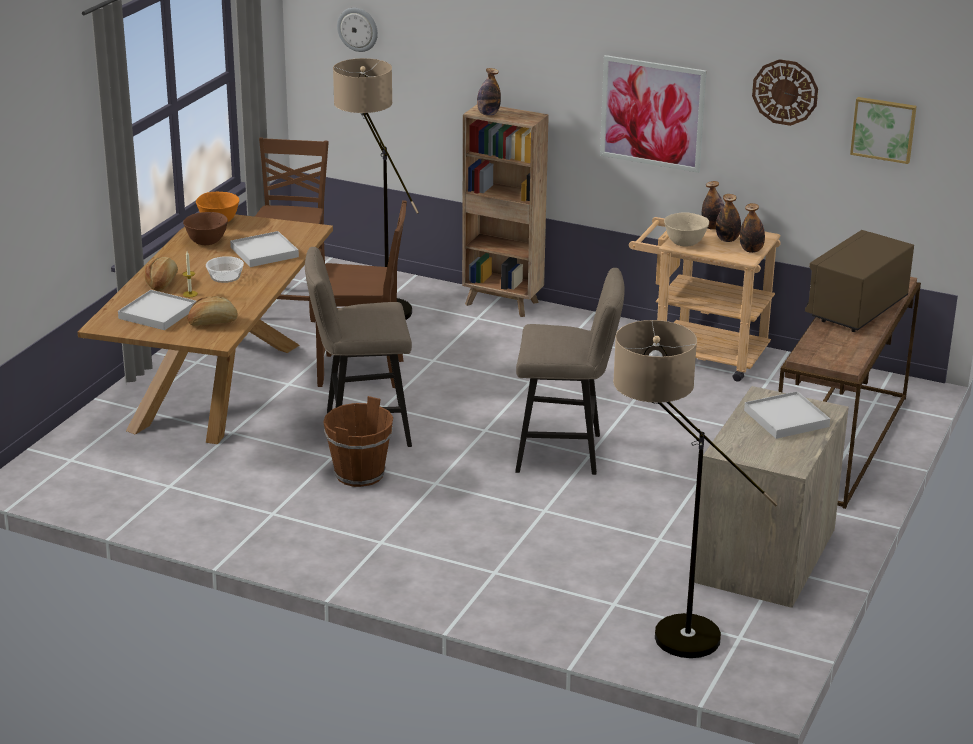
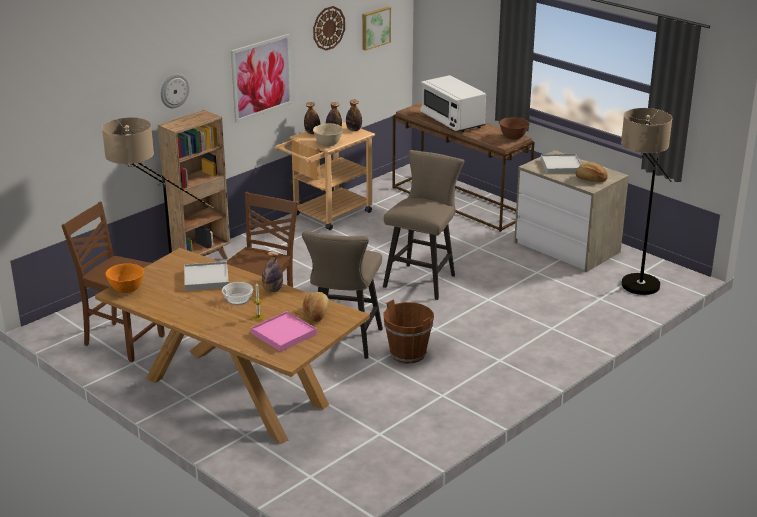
camera: 70 degrees left, 0 degrees up
white tray [118,290,196,330] -> pink tray [251,311,317,352]
bread [144,257,178,291] -> bread moved to [575,162,608,182]
brown bowl [183,212,228,245] -> brown bowl moved to [499,117,529,140]
wall clock [337,8,378,52] -> wall clock moved to [161,74,190,108]
bottle [477,68,501,116] -> bottle moved to [262,252,283,292]
brown microwave [805,230,914,332] -> white microwave [420,75,486,132]

